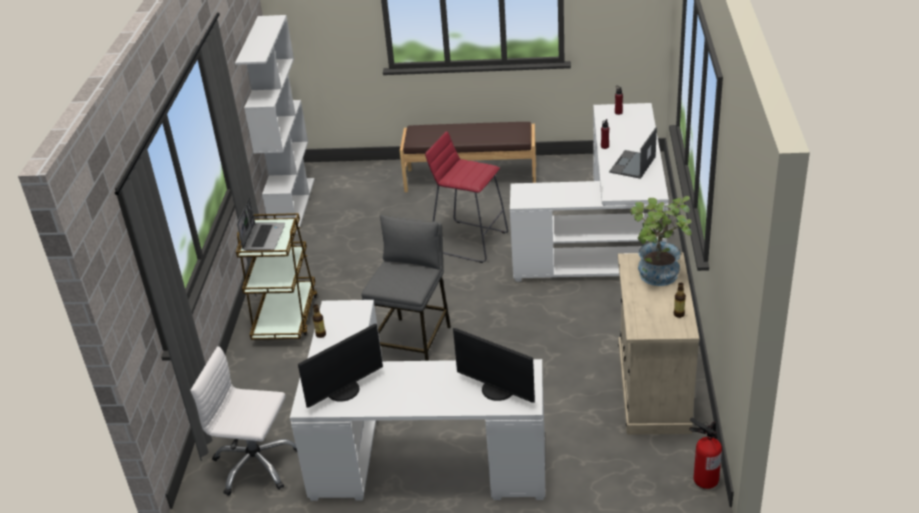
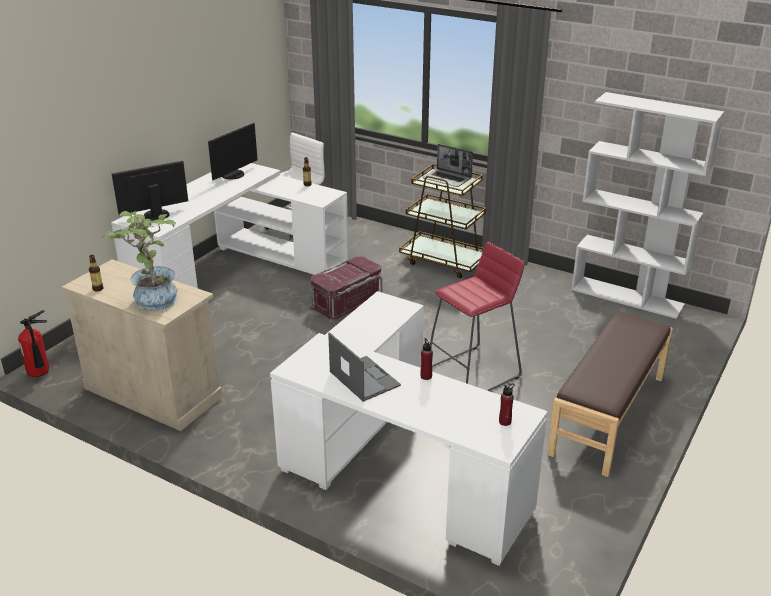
camera: 115 degrees right, 5 degrees down
monitor [298,324,383,408] -> monitor turned 135 degrees counterclockwise [208,123,258,180]
grey stool [361,215,451,361] -> red storage box [309,256,382,322]

